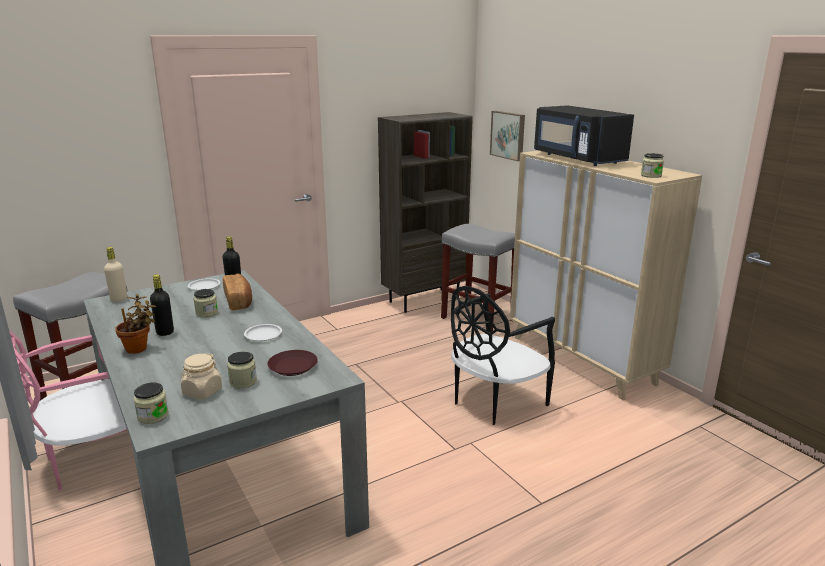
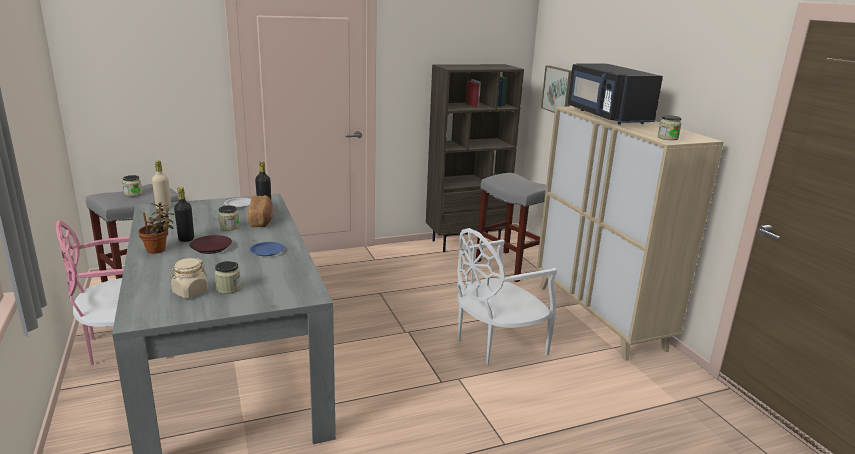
camera: 10 degrees right, 0 degrees up
jar [133,383,169,424] -> jar moved to [123,175,142,196]
white plate [244,324,282,341] -> blue plate [249,242,284,256]
brown plate [267,350,318,376] -> brown plate moved to [189,235,232,254]
black chair [451,286,555,425] -> white chair [457,228,557,366]

